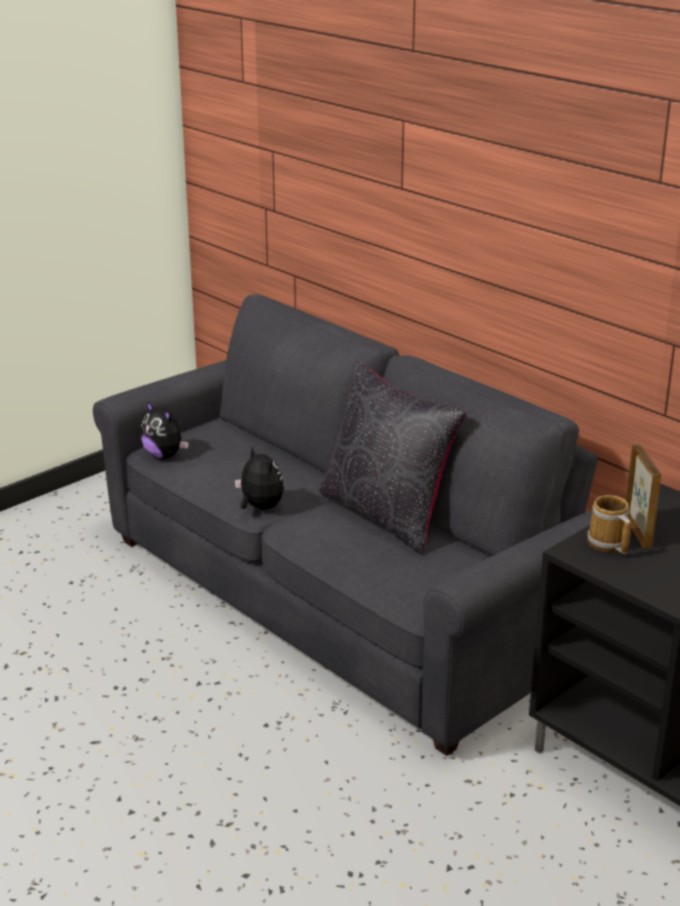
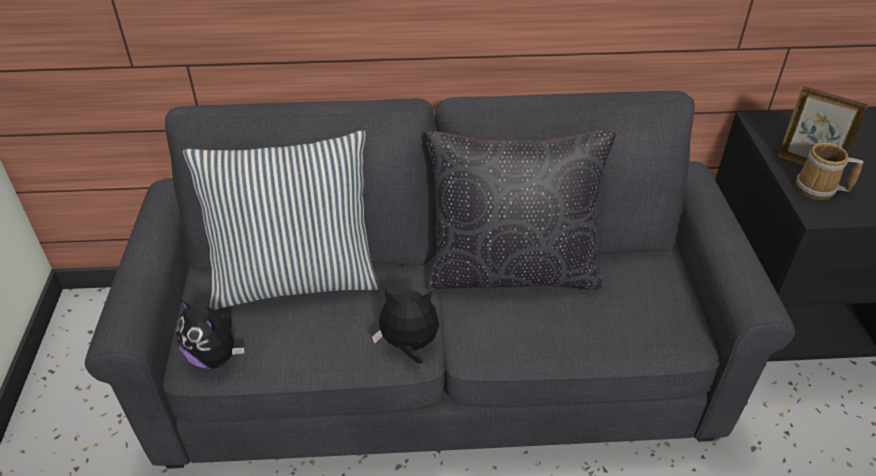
camera: 50 degrees left, 15 degrees up
plush toy [140,401,189,459] -> plush toy turned 45 degrees clockwise [176,298,244,369]
none -> pillow [183,130,380,310]

